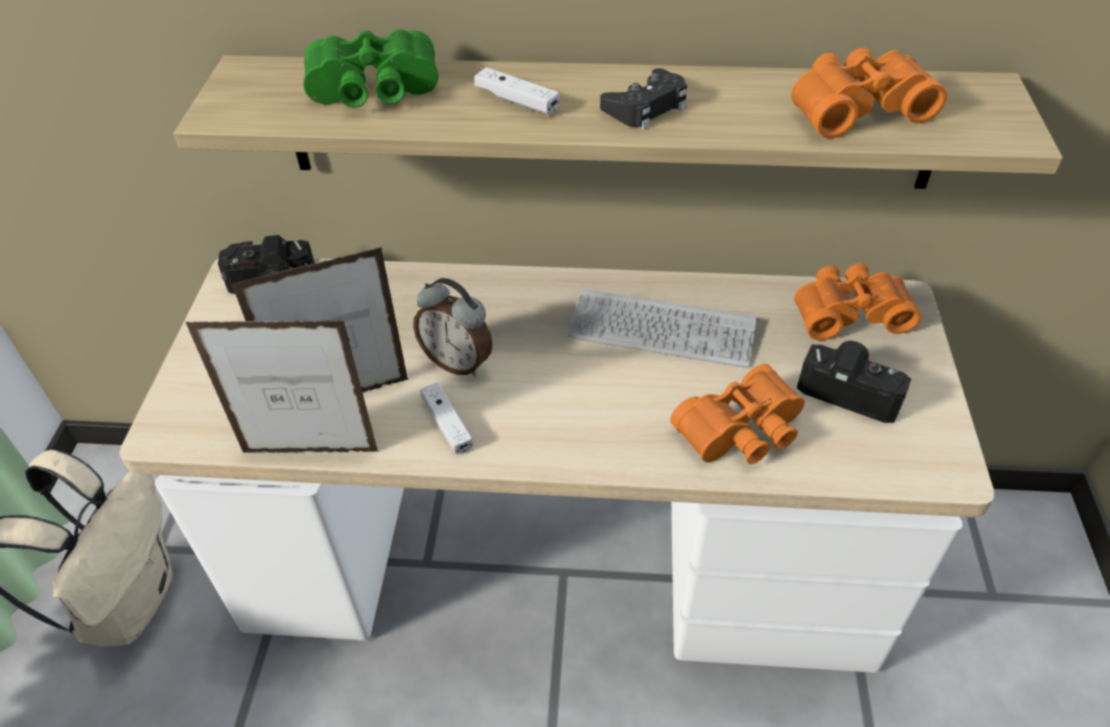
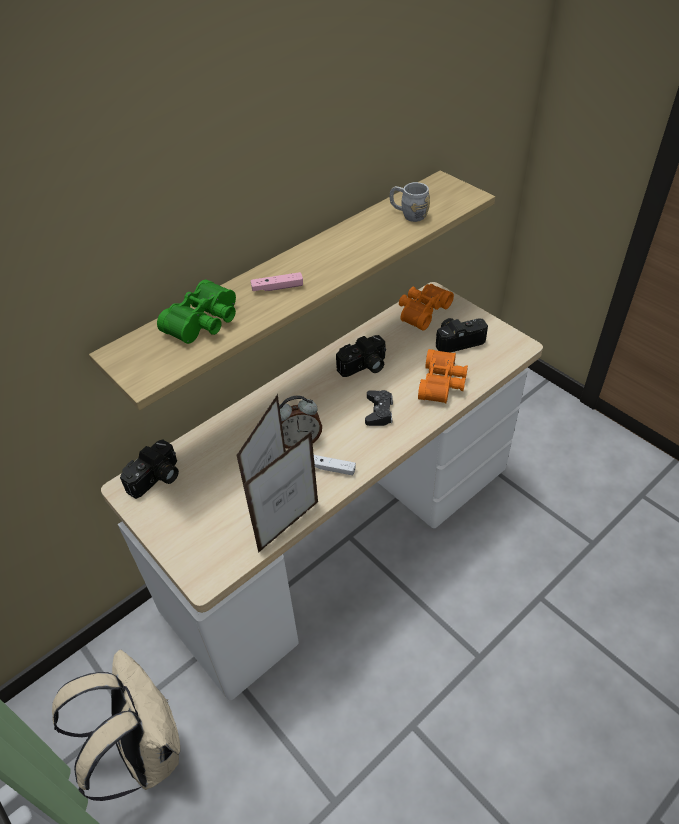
camera: 45 degrees left, 0 degrees up
white game controller [474,67,559,115] -> pink game controller [251,272,303,291]
keyboard [568,289,757,368] -> camera [336,335,386,377]
black game controller [600,68,687,130] -> black game controller moved to [365,390,393,426]
orange binoculars [791,48,947,138] -> grey mug [390,182,430,222]

